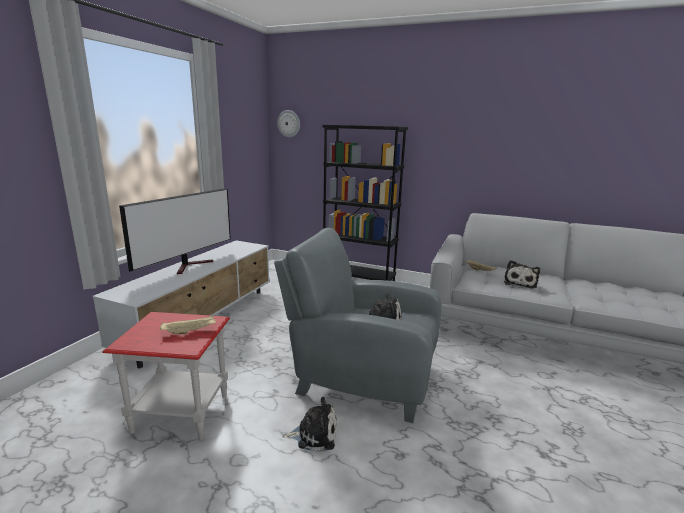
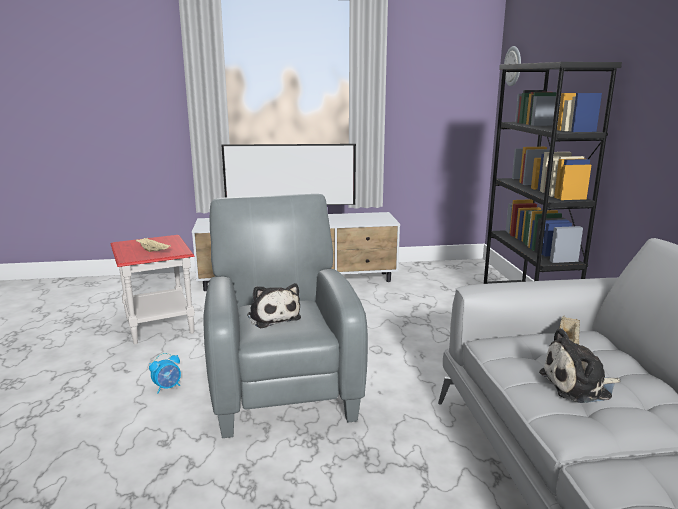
camera: 60 degrees right, 0 degrees up
plush toy [282,397,337,452] -> alarm clock [149,353,181,393]

